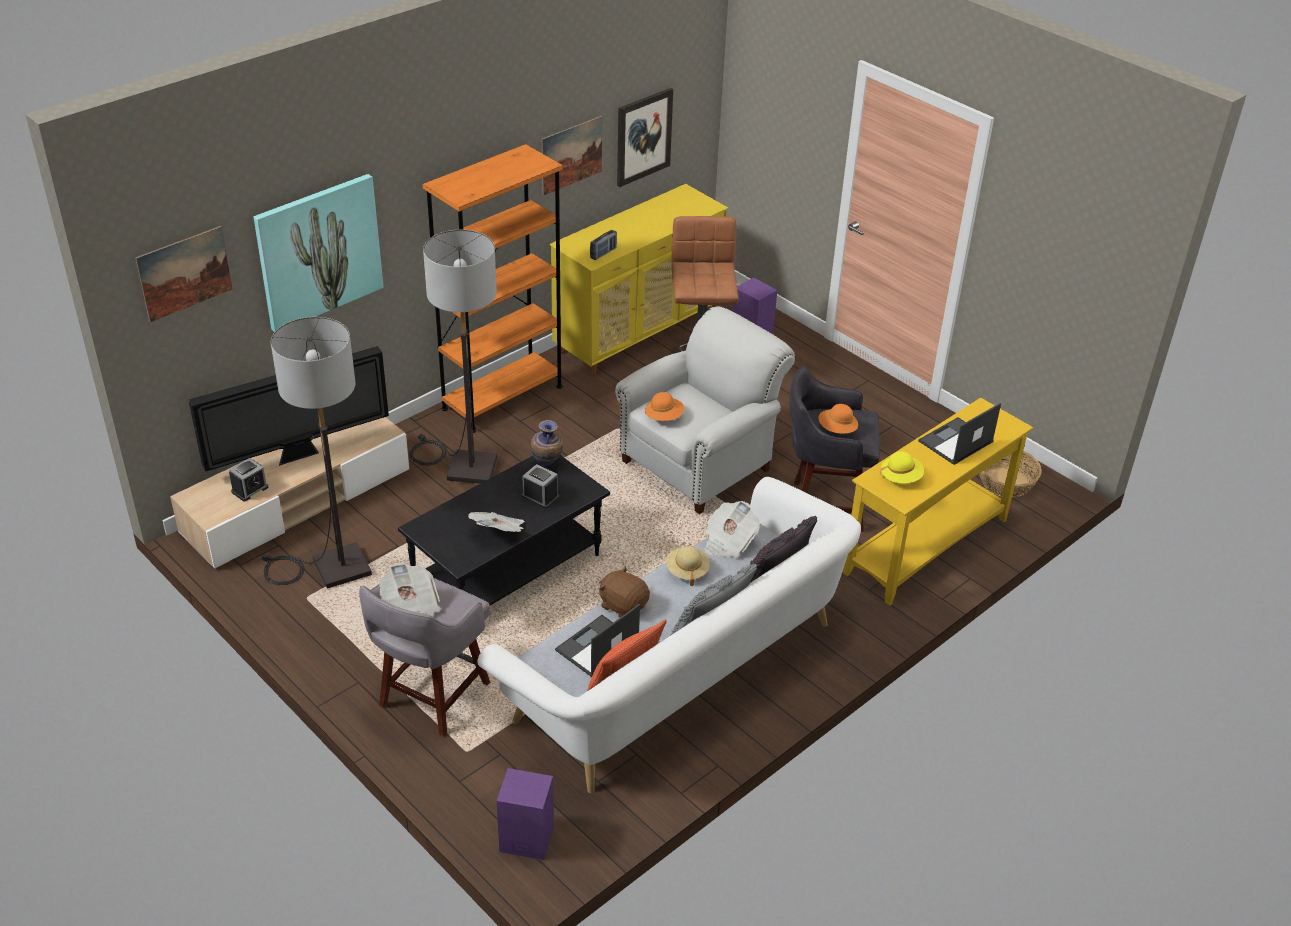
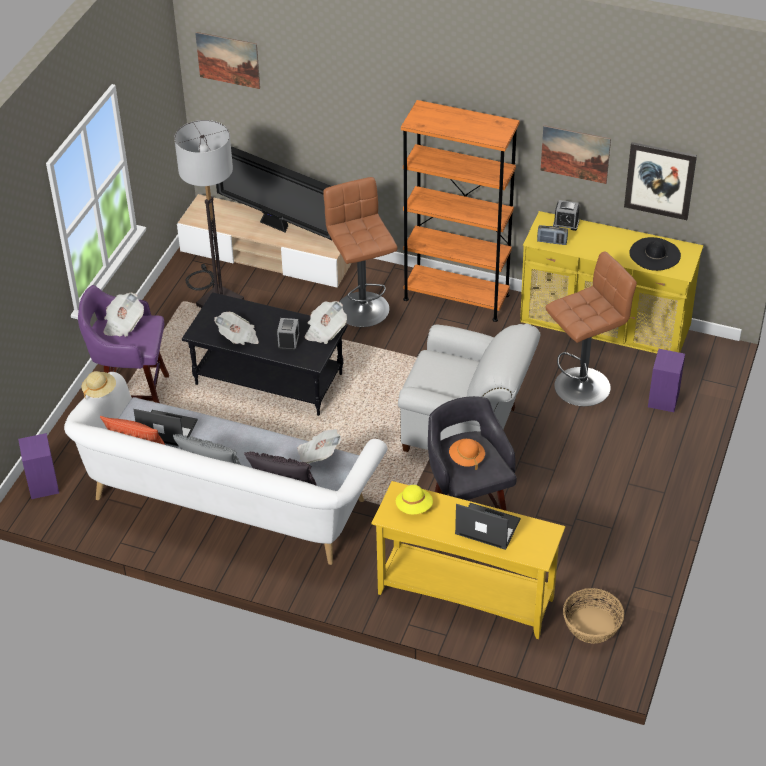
camera: 65 degrees right, 5 degrees up
alarm clock [229,458,269,501] -> alarm clock moved to [553,200,580,231]
picture [253,174,383,332] -> none
grey stool [359,578,490,737] -> purple stool [78,285,169,403]
floor lamp [409,230,497,484] -> brown stool [323,177,398,327]
vase [531,420,563,466] -> newspaper [305,301,347,344]
brown plush toy [599,566,650,618] -> none
orange hat [645,392,684,421] -> none
beige hat [666,546,710,586] -> beige hat moved to [81,371,116,399]
none -> black hat [629,237,681,271]

